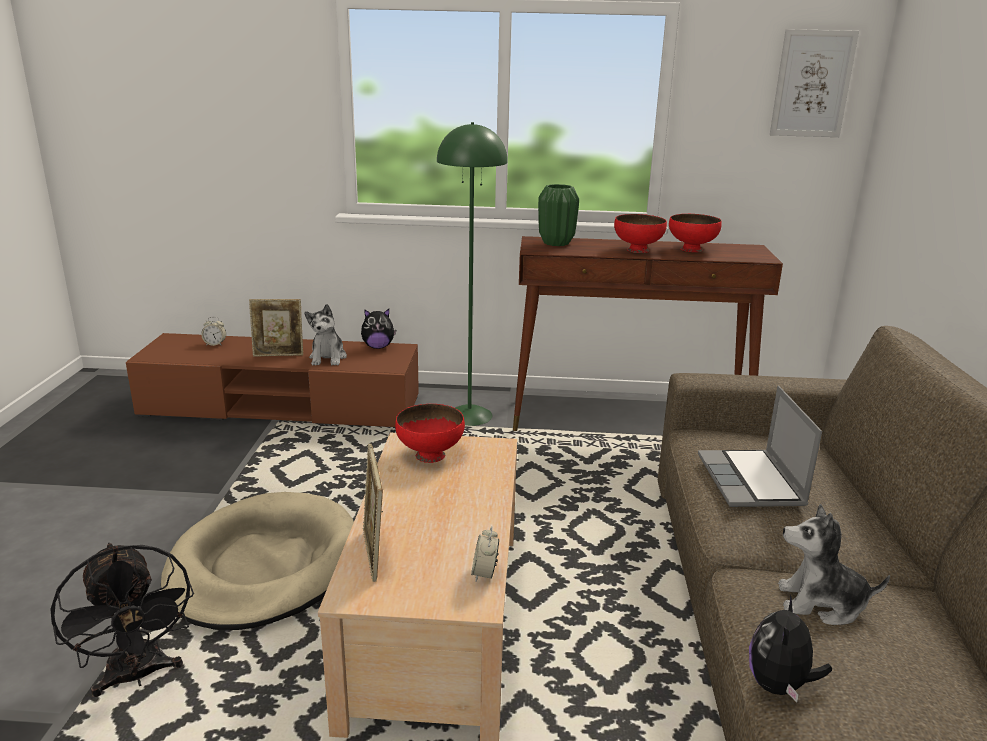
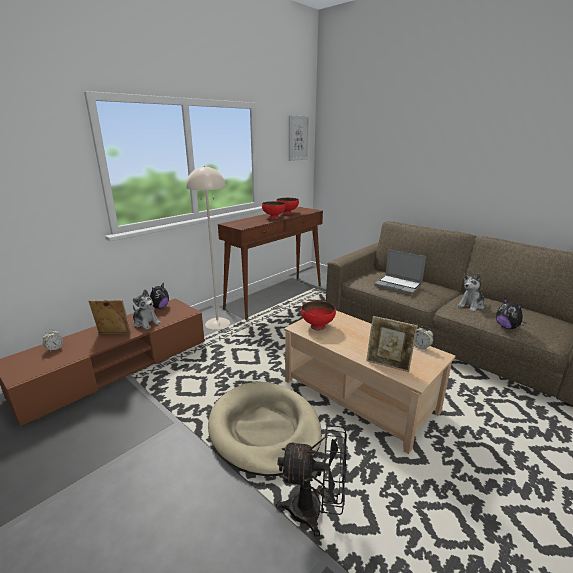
camera: 50 degrees left, 0 degrees up
picture frame [249,299,303,357] -> picture frame turned 120 degrees counterclockwise [88,300,131,334]
green floor lamp [437,122,508,426] -> beige floor lamp [186,166,230,330]
green vase [538,184,579,246] -> none

